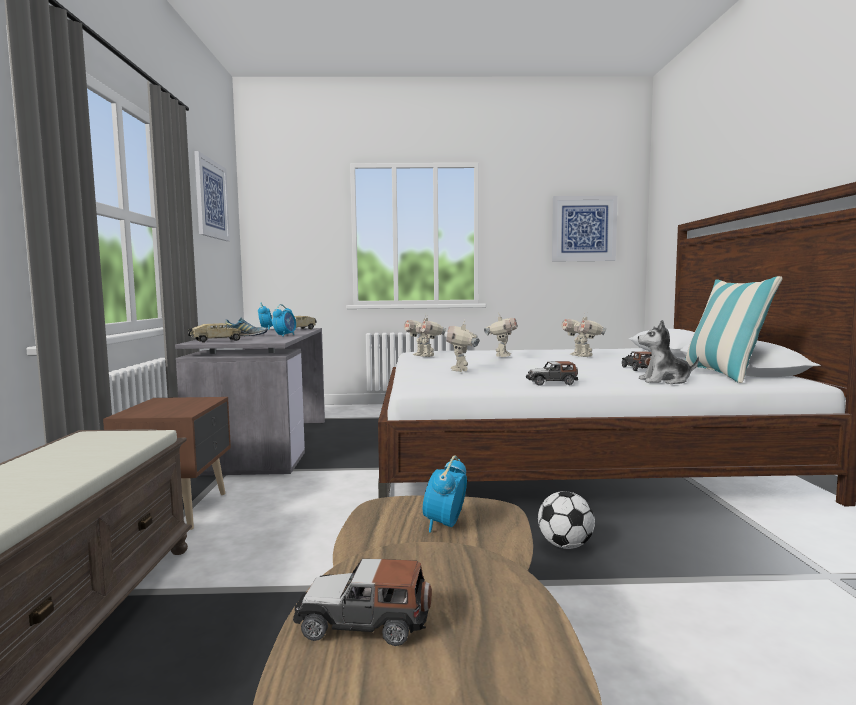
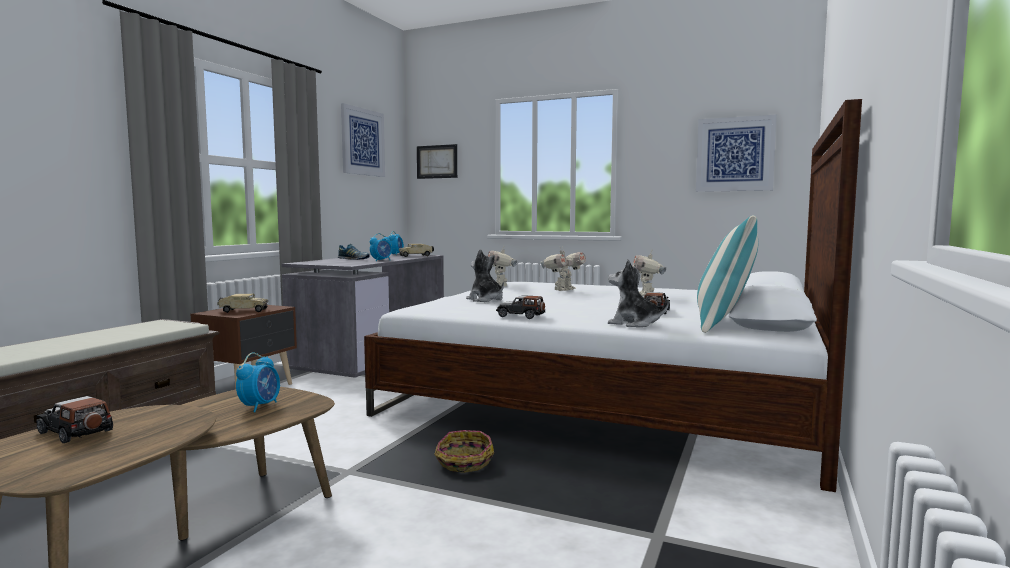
camera: 25 degrees right, 0 degrees up
toy truck [188,323,241,343] -> toy truck moved to [217,294,268,313]
alarm clock [423,455,467,533] -> alarm clock turned 150 degrees clockwise [236,352,280,412]
toy robot [446,319,479,372] -> plush toy [466,249,504,302]
football [538,491,595,549] -> basket [434,430,494,473]
none -> picture [417,144,457,179]

